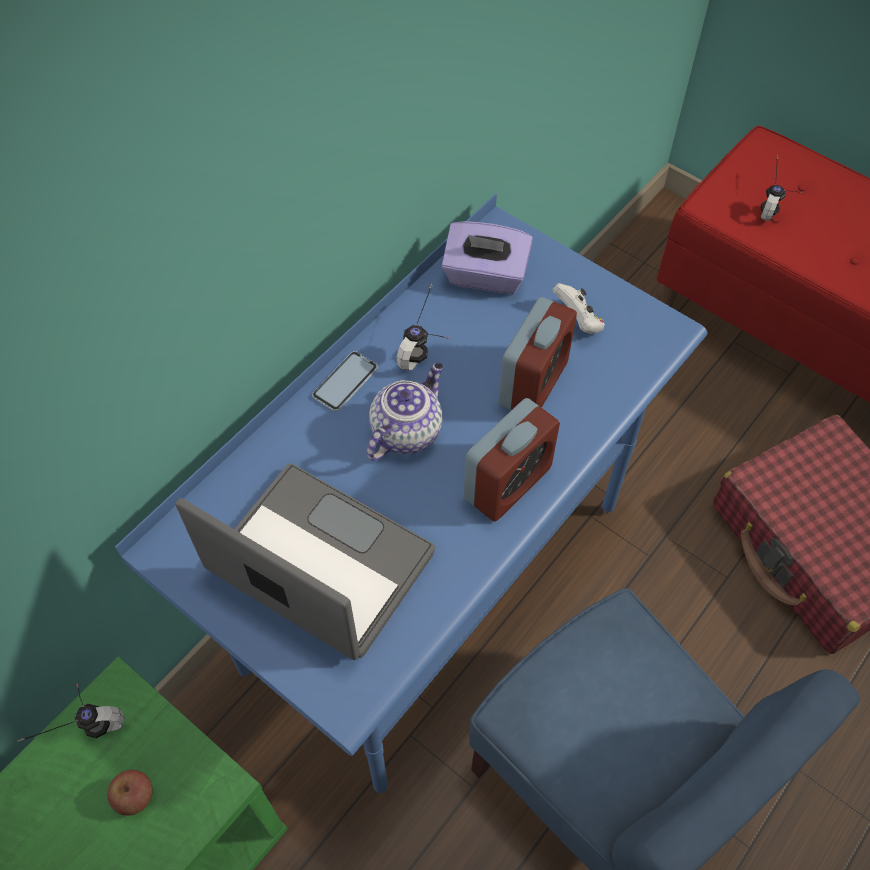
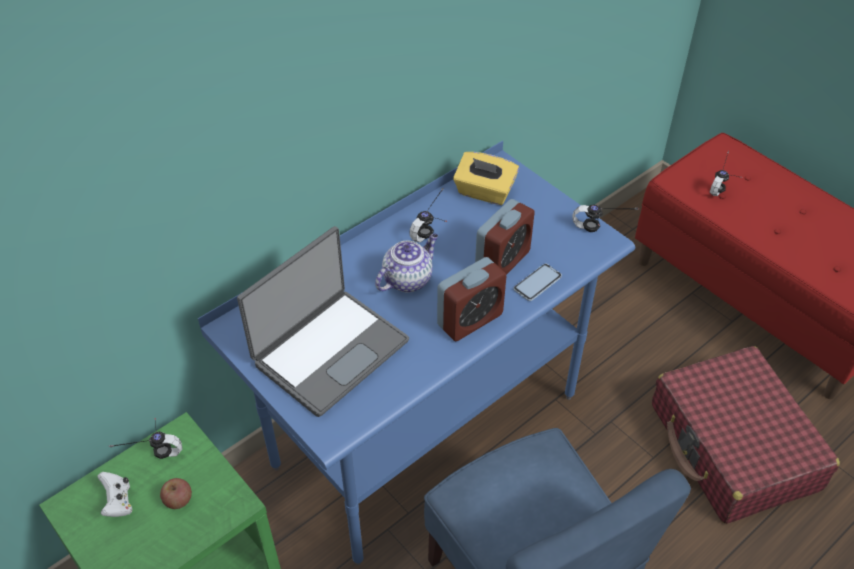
camera: 10 degrees right, 10 degrees down
laptop [176,463,435,660] -> laptop turned 90 degrees clockwise [237,226,409,417]
phone [312,351,378,412] -> phone moved to [514,264,562,301]
purple tissue box [442,221,533,294] -> yellow tissue box [453,152,519,205]
white game controller [552,283,605,334] -> white game controller moved to [98,472,132,517]
none -> headphones [572,204,639,232]

